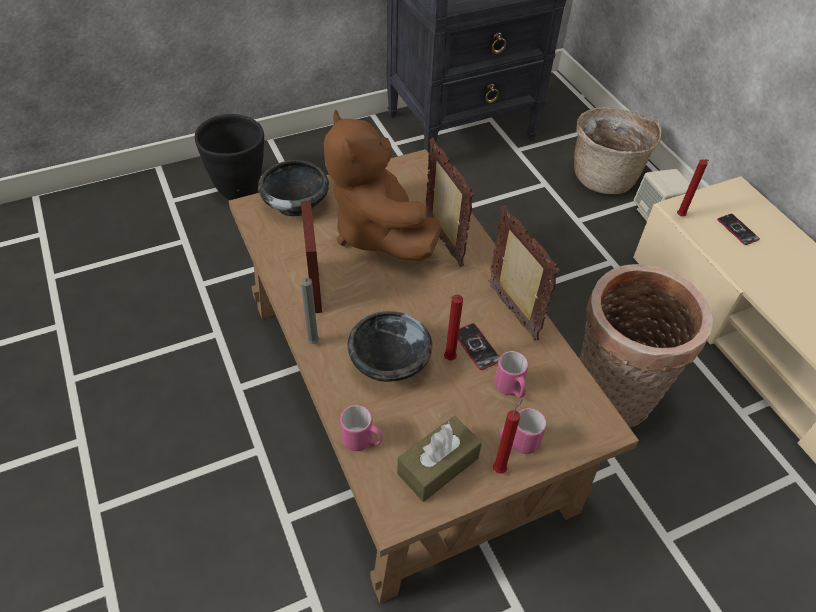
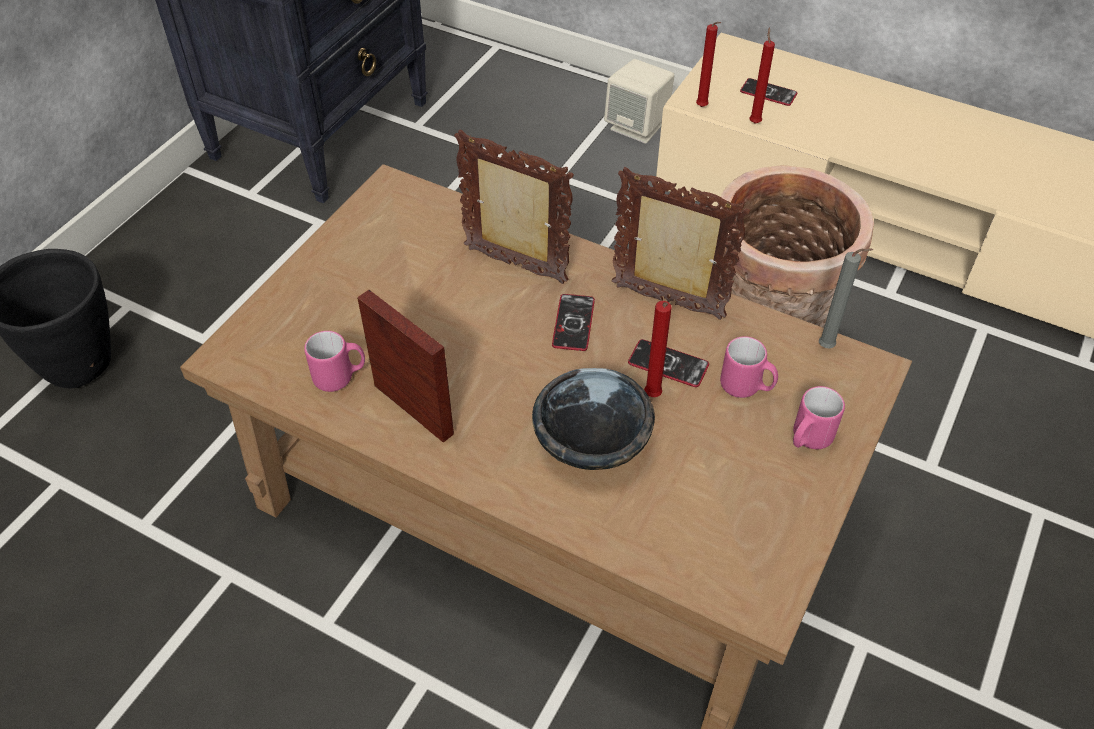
camera: 35 degrees left, 0 degrees up
black bowl [258,160,329,217] -> none
grey candle [301,278,319,344] -> grey candle moved to [819,248,873,349]
brown plush toy [324,109,441,261] -> none
pink mug [340,405,383,451] -> pink mug moved to [304,331,365,392]
brown tissue box [397,416,482,502] -> none
red candle [493,399,522,474] -> red candle moved to [749,28,775,123]
basket [574,107,662,194] -> none
none -> phone [552,294,595,351]

